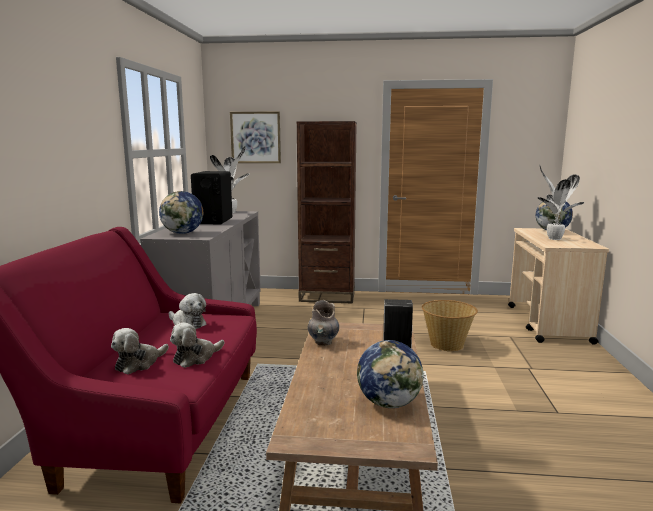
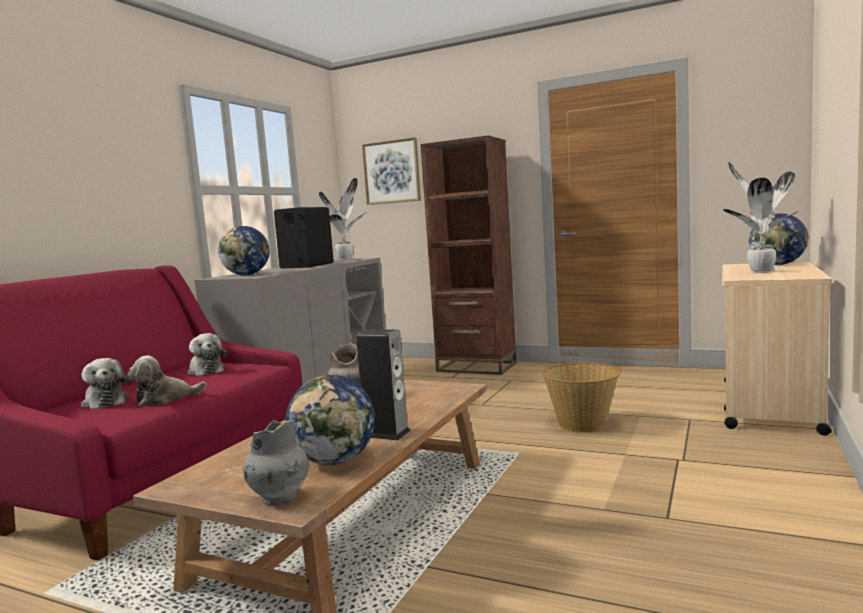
camera: 20 degrees right, 5 degrees down
plush toy [111,328,169,374] -> plush toy turned 90 degrees counterclockwise [81,358,131,409]
none -> grey vase [243,419,309,506]

